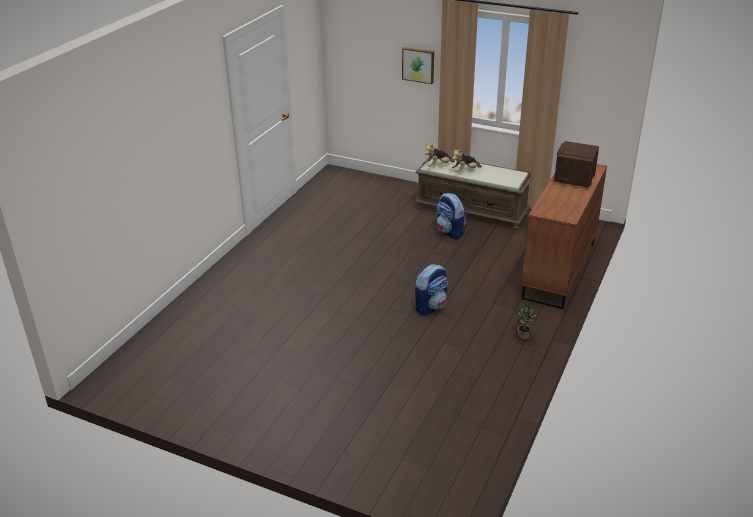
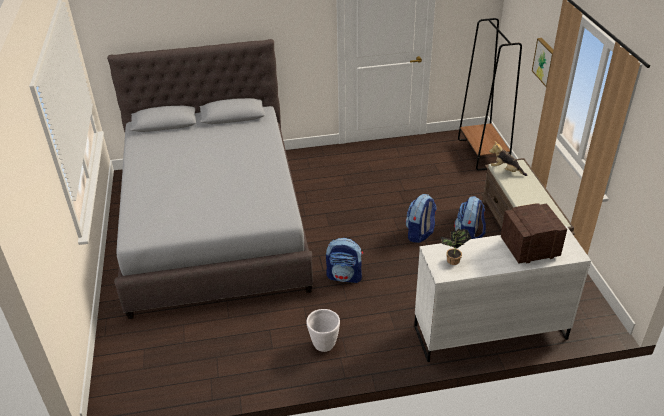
camera: 55 degrees right, 5 degrees up
plush toy [452,149,482,172] -> none
potted plant [516,305,538,339] -> potted plant moved to [441,228,471,265]
brown dresser [521,164,607,309] -> white dresser [414,226,591,362]
none -> grey bed [107,39,313,319]
none -> white planter [307,309,340,352]
none -> backpack [406,194,437,243]
none -> clothes rack [458,18,522,171]

